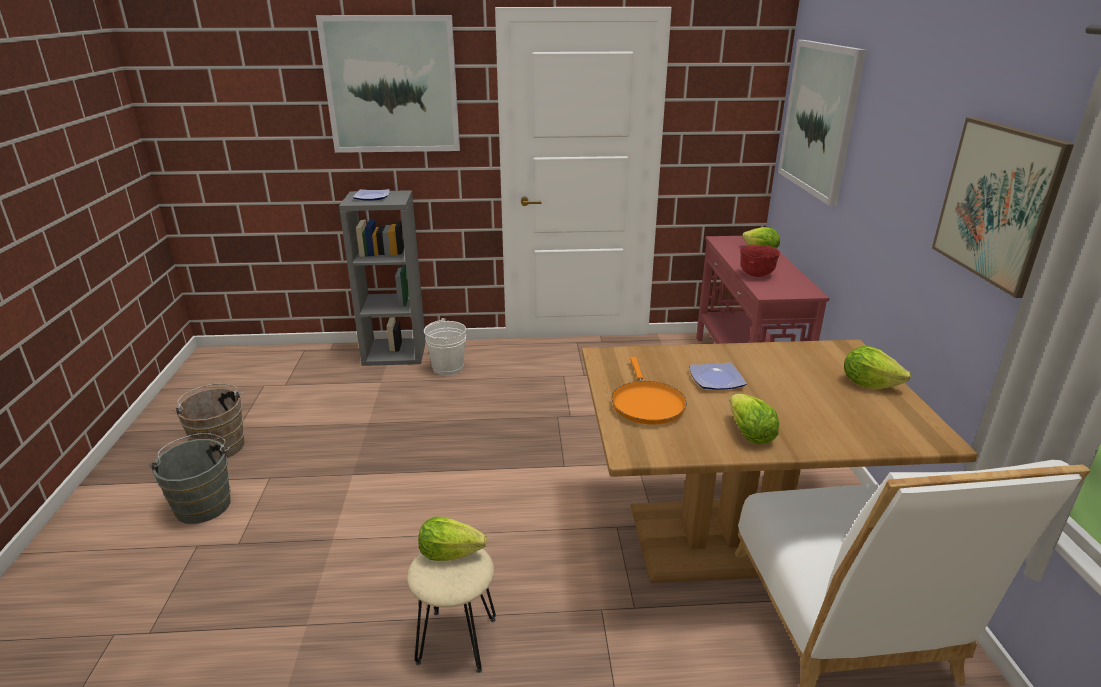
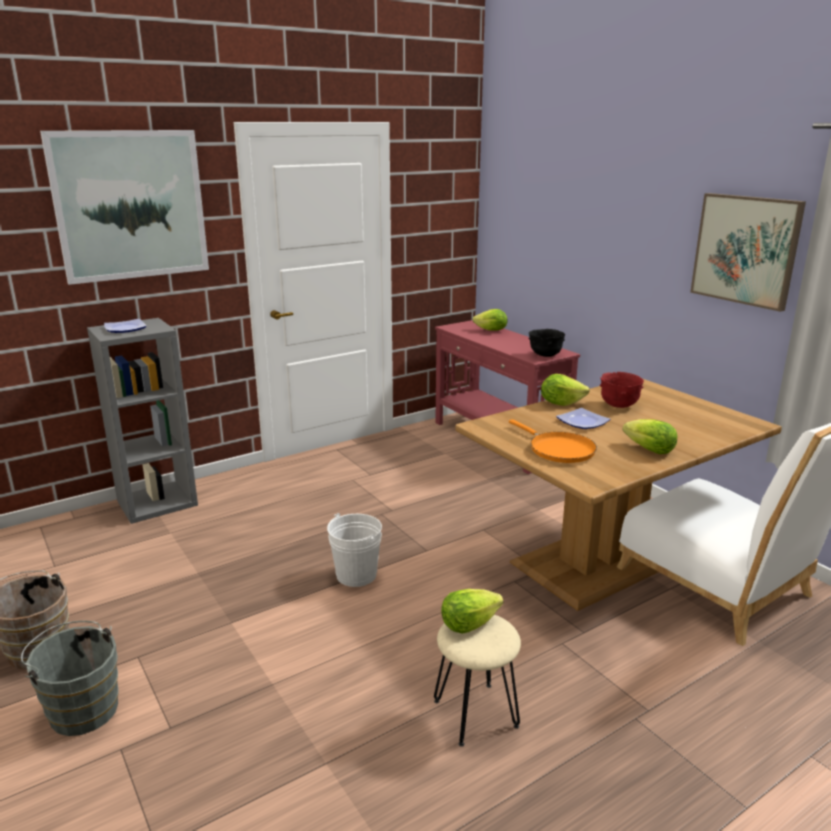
camera: 30 degrees left, 5 degrees down
white bucket [424,318,466,375] -> white bucket moved to [327,513,382,587]
red bowl [740,245,780,277] -> red bowl moved to [600,372,644,408]
picture [778,40,866,206] -> none
lettuce [844,346,911,389] -> lettuce moved to [541,374,590,406]
none -> black bowl [529,329,565,357]

